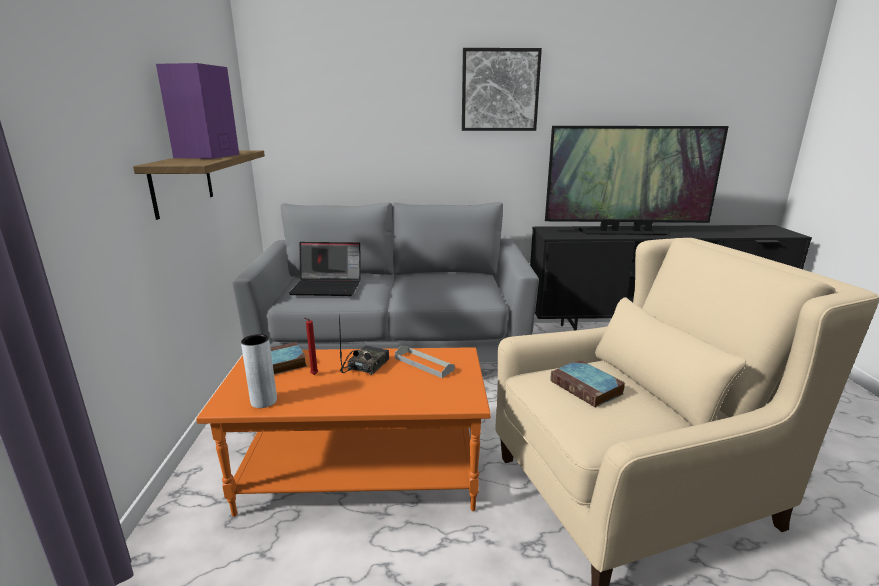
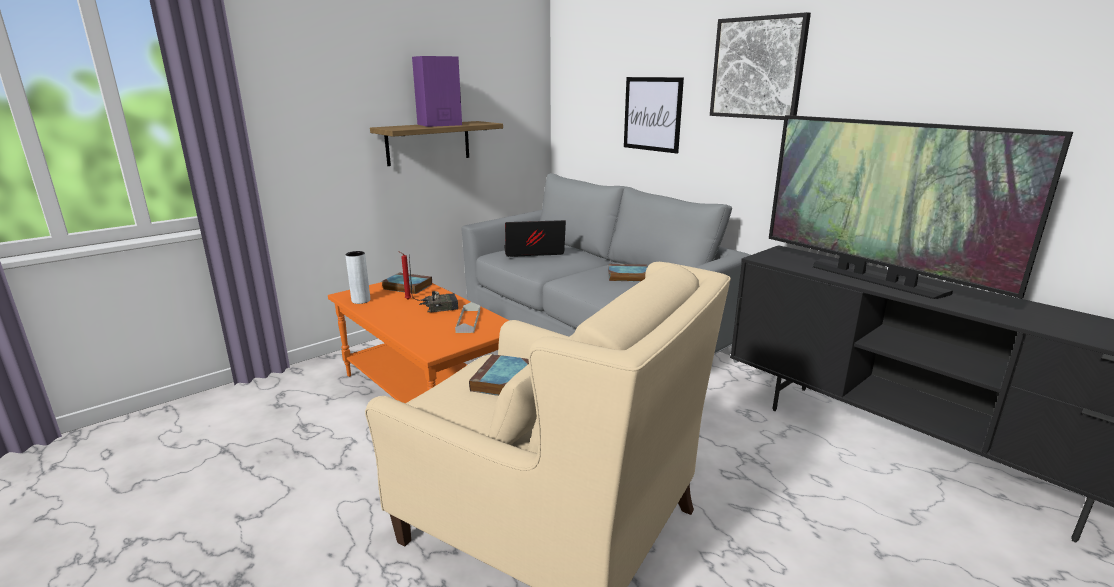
camera: 50 degrees right, 0 degrees up
laptop [288,242,361,296] -> laptop turned 120 degrees clockwise [504,220,566,257]
none -> book [608,264,647,282]
none -> picture [624,77,684,153]

